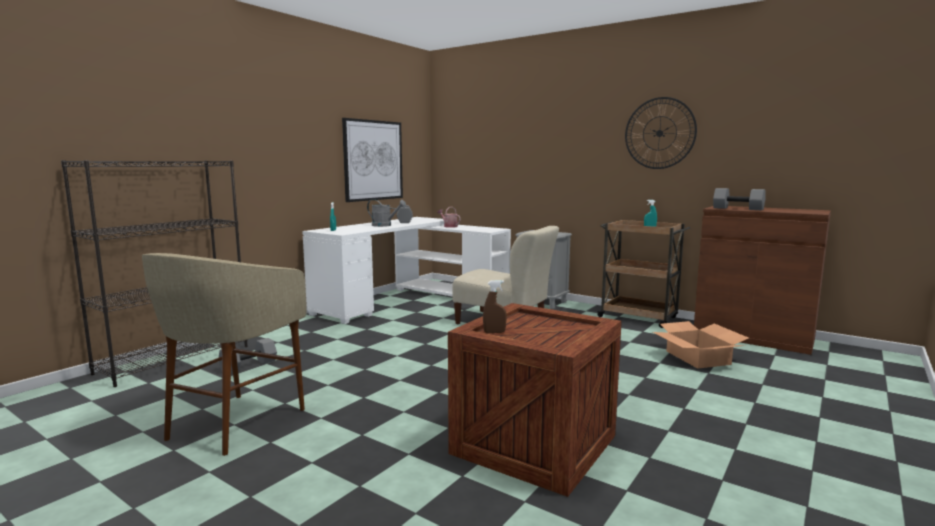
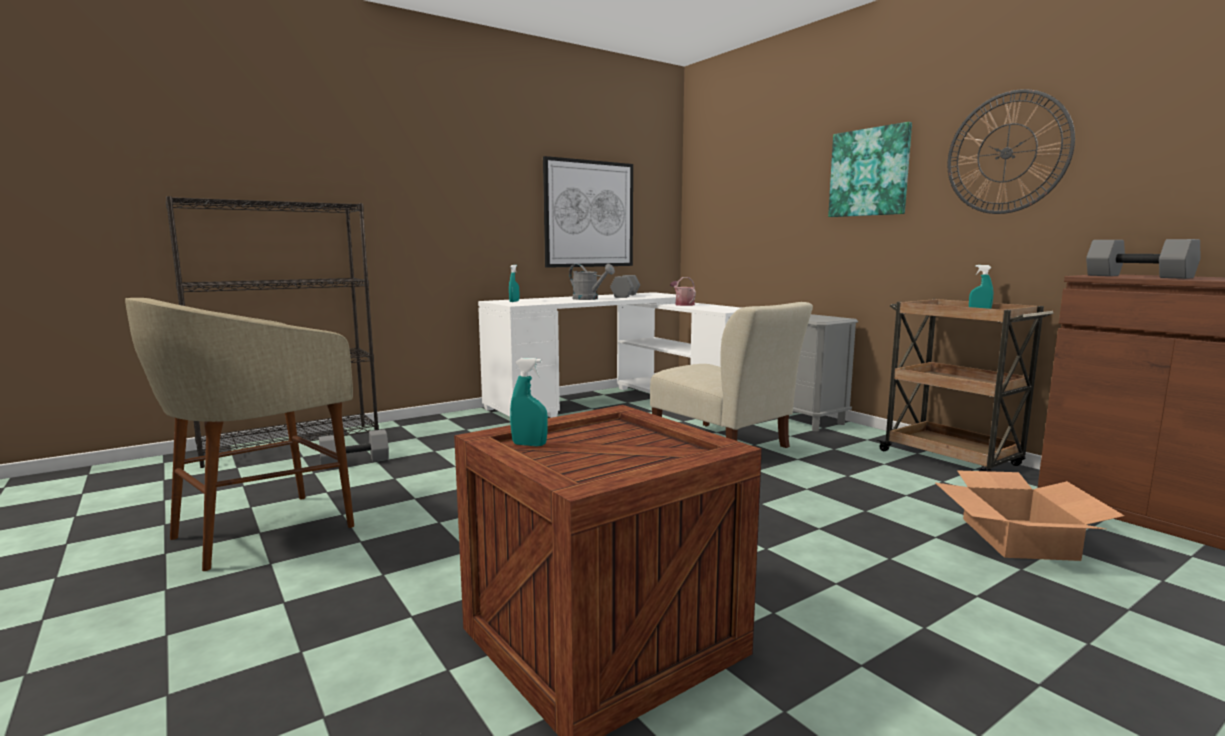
camera: 20 degrees right, 0 degrees up
brown spray bottle [483,280,507,333] -> turquoise spray bottle [510,358,548,446]
none -> picture [828,122,912,217]

